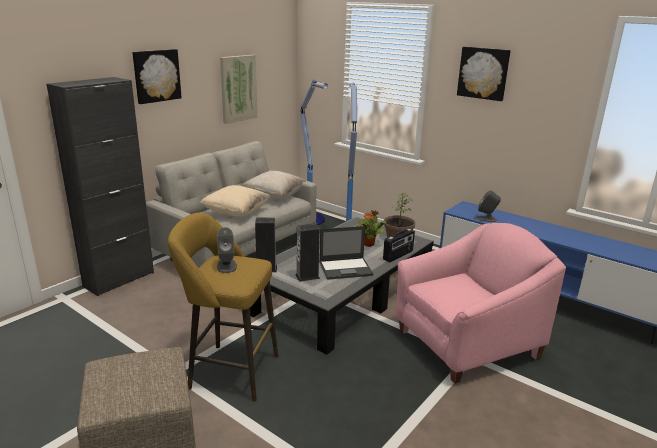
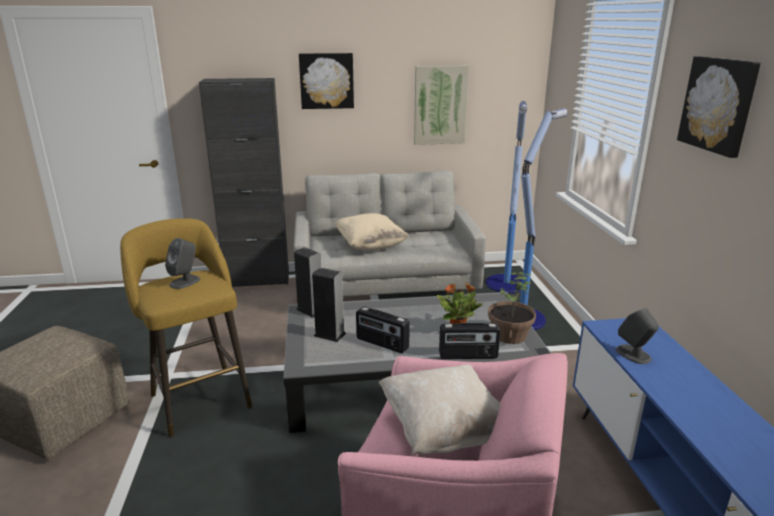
camera: 45 degrees right, 0 degrees up
beige pillow [243,171,306,199] -> beige pillow moved to [379,364,500,455]
laptop [319,226,373,280] -> radio [356,307,410,353]

